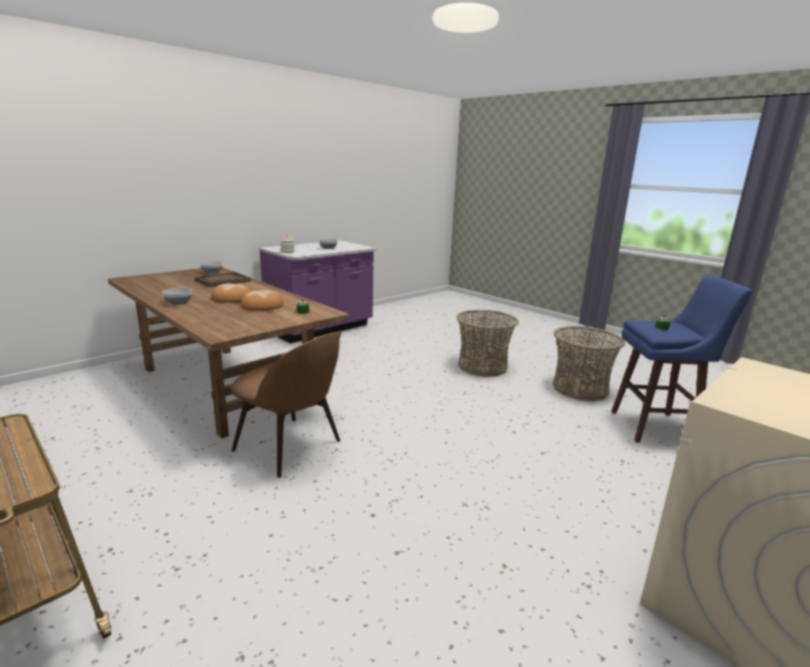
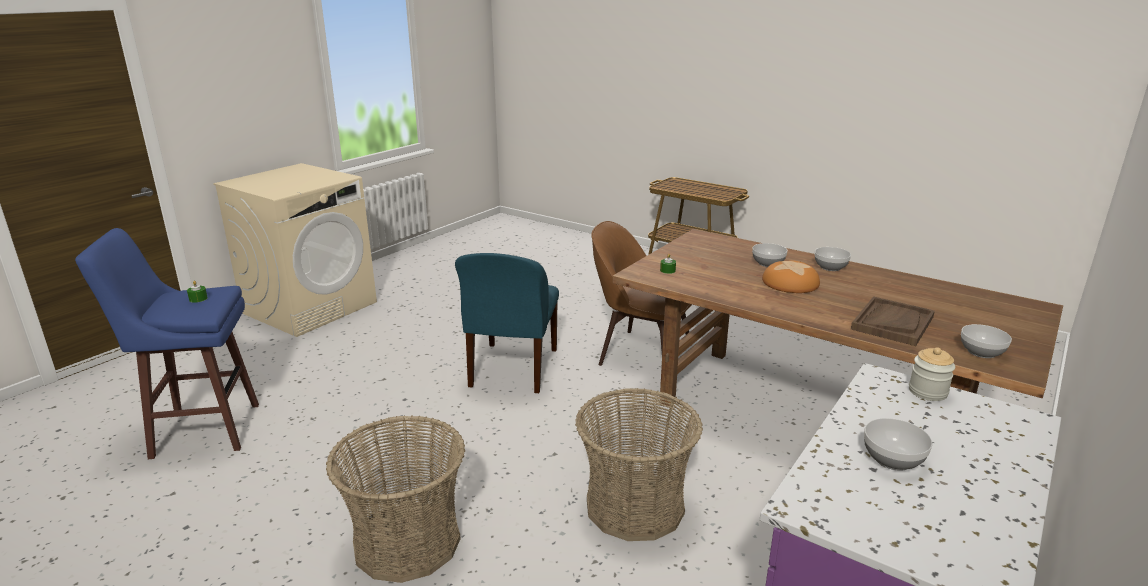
camera: 170 degrees right, 5 degrees up
bread [241,290,284,311] -> none
basket [553,326,625,401] -> basket moved to [575,388,703,541]
none -> blue chair [455,253,559,393]
none -> bowl [752,243,788,267]

